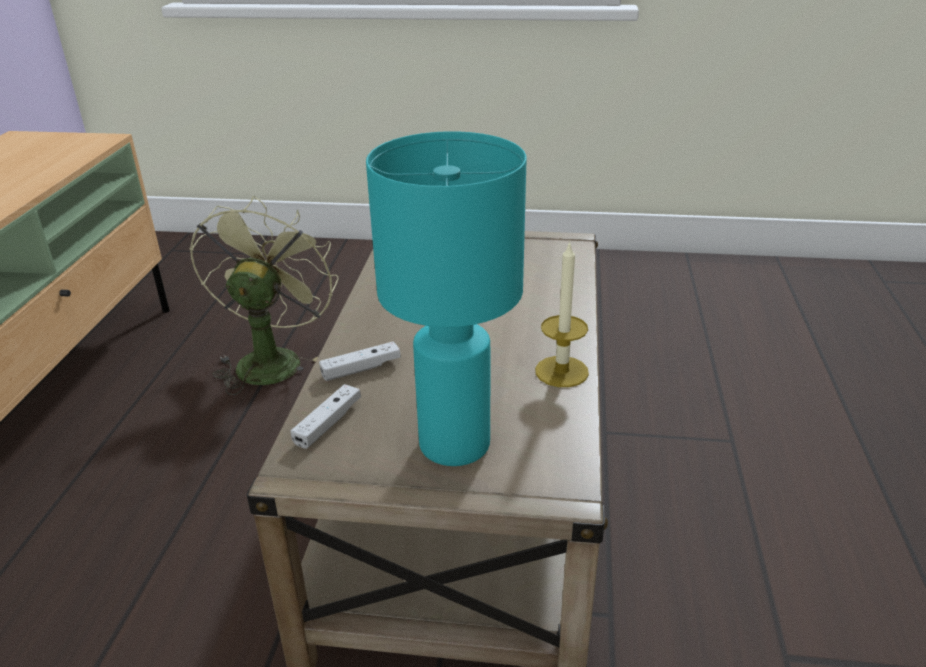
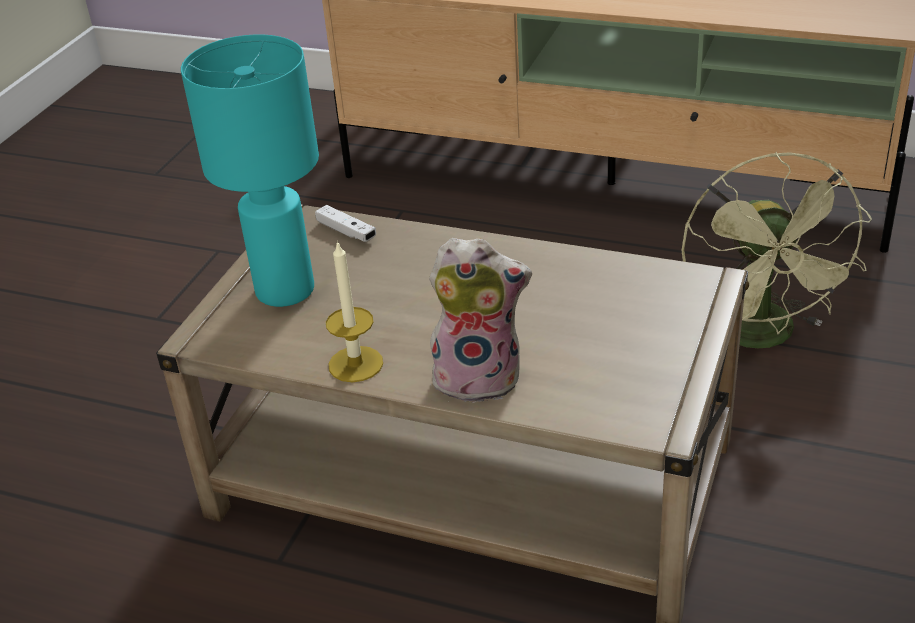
camera: 105 degrees right, 5 degrees up
green fan [189,196,338,395] -> green fan turned 60 degrees clockwise [681,152,872,348]
white game controller [319,342,401,381] -> none
none -> plush toy [429,238,532,403]

